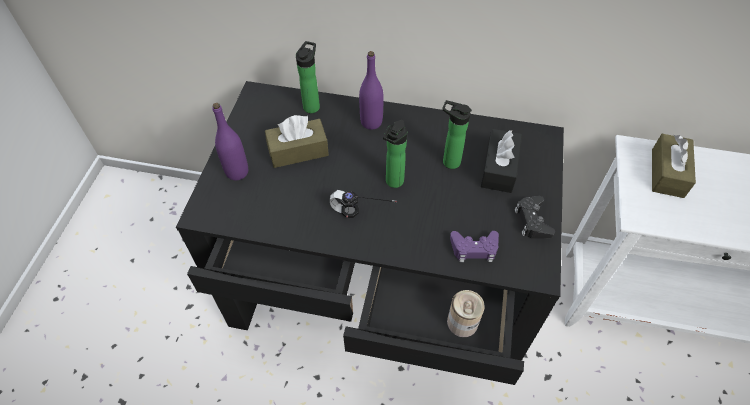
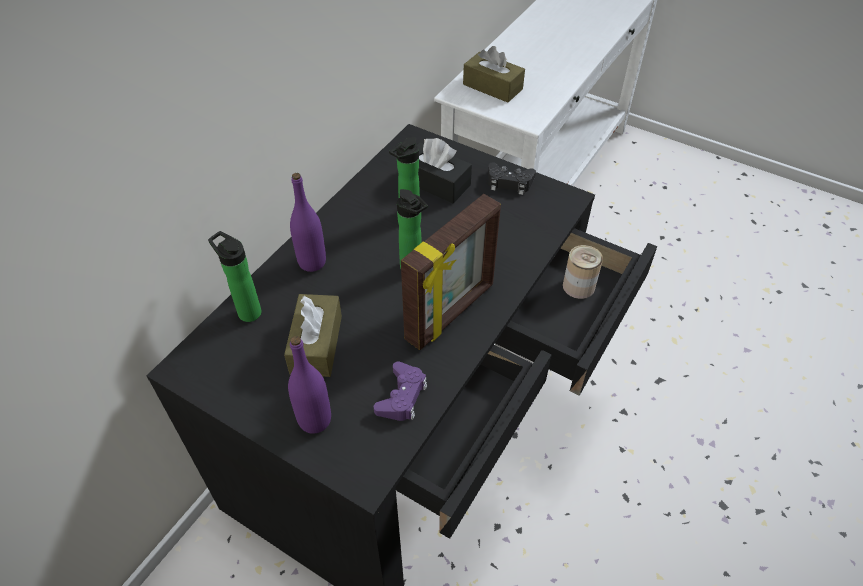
camera: 70 degrees left, 5 degrees down
headphones [330,190,397,218] -> picture frame [401,194,501,350]
purple game controller [450,231,499,262] -> purple game controller moved to [374,361,427,421]

